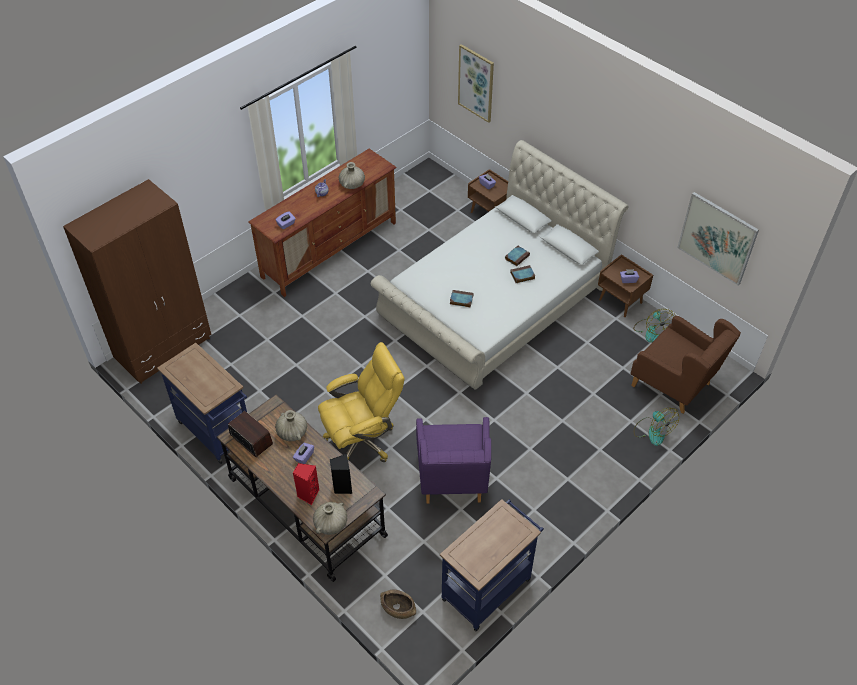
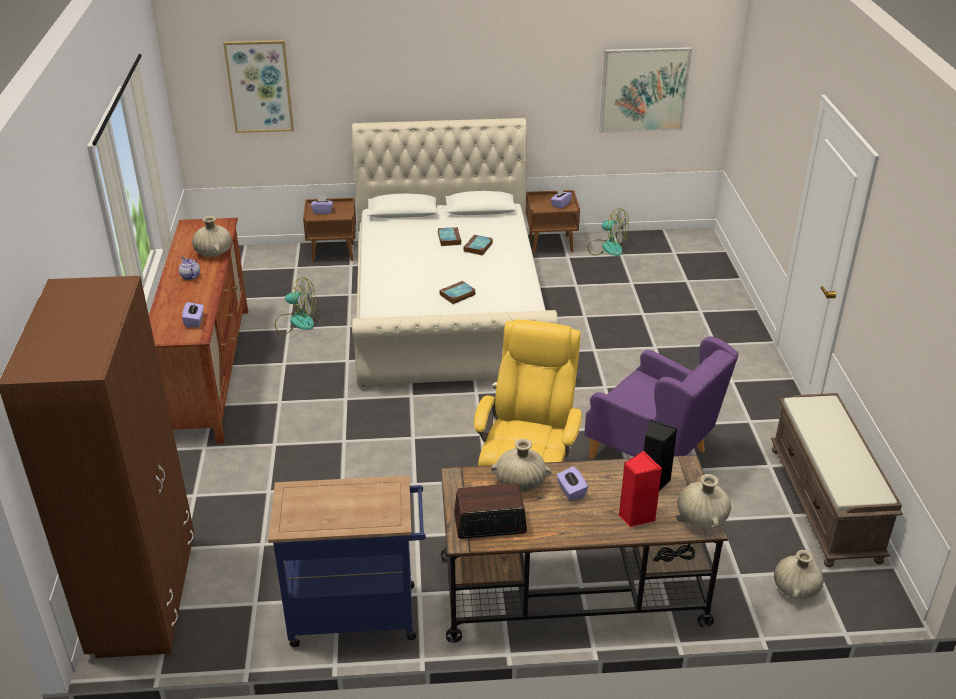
camera: 50 degrees left, 15 degrees down
brown bowl [380,589,416,619] -> beige vase [774,550,824,599]
blue cart [440,499,544,631] -> brown bench [771,393,903,567]
brown armchair [631,316,741,414] -> none
fan [634,408,679,446] -> fan moved to [275,277,316,334]

